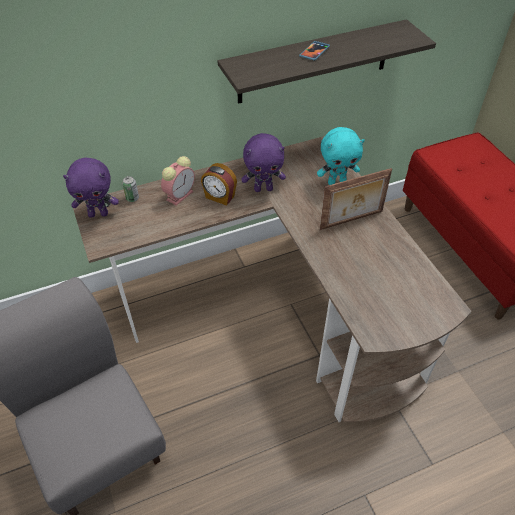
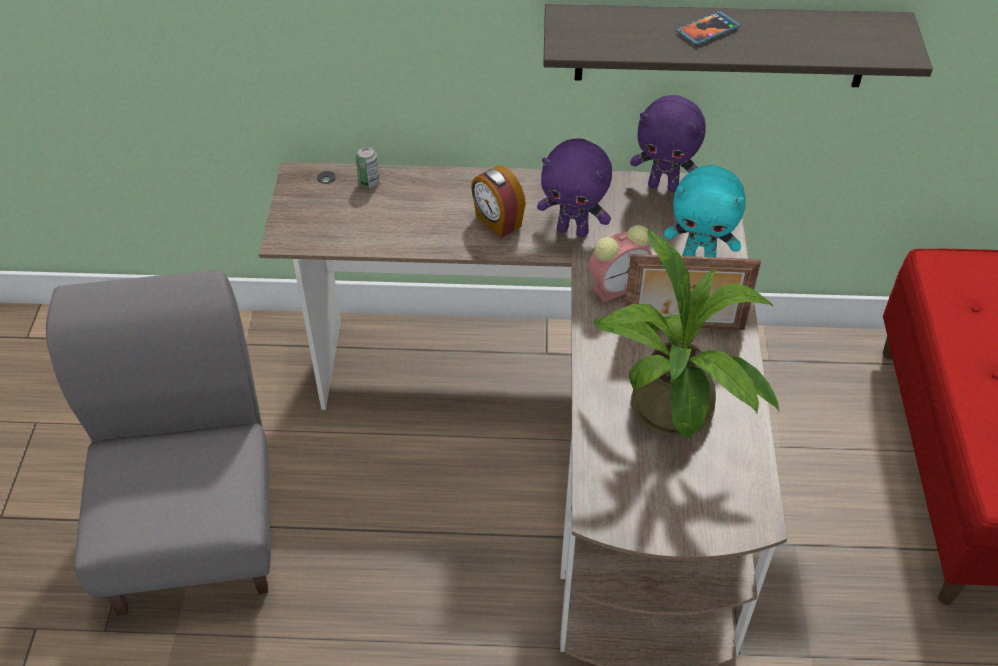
camera: 25 degrees right, 0 degrees up
purple plush toy [63,157,119,217] -> purple plush toy moved to [630,95,706,192]
alarm clock [161,156,195,205] -> alarm clock moved to [588,225,652,302]
none -> potted plant [594,229,779,439]

